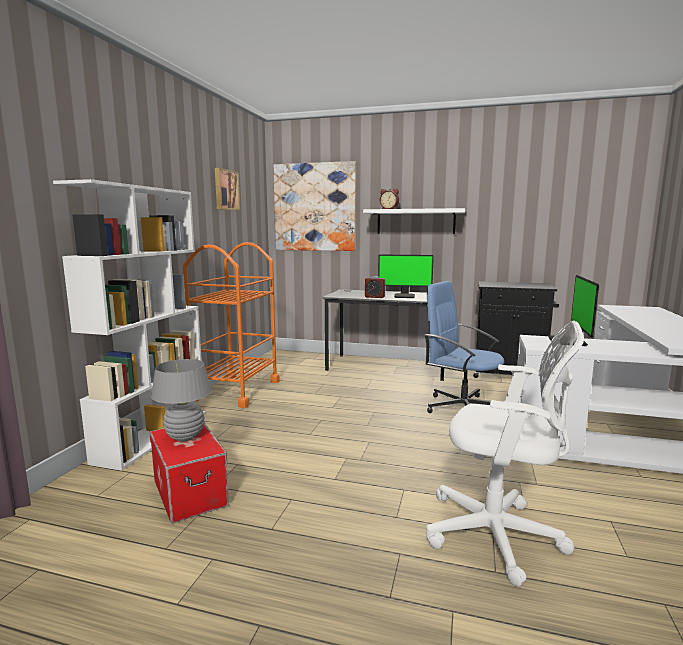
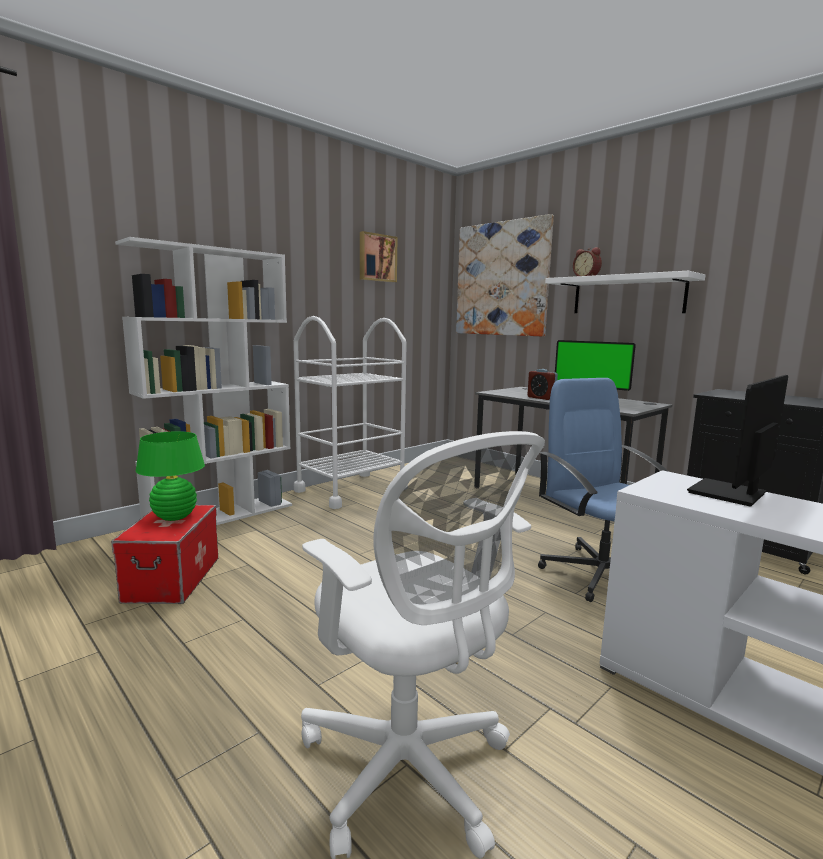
camera: 30 degrees right, 0 degrees up
grey table lamp [151,359,212,441] -> green table lamp [136,431,205,521]
orange cart [183,242,280,408] -> white cart [294,316,408,509]

